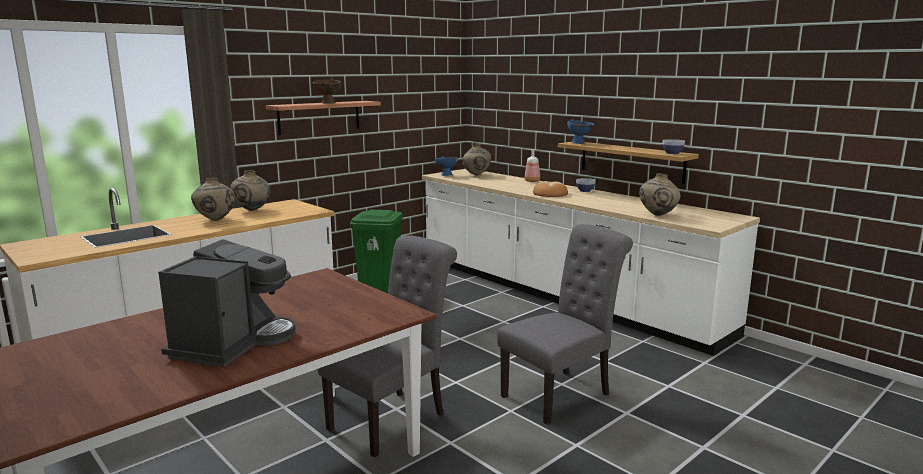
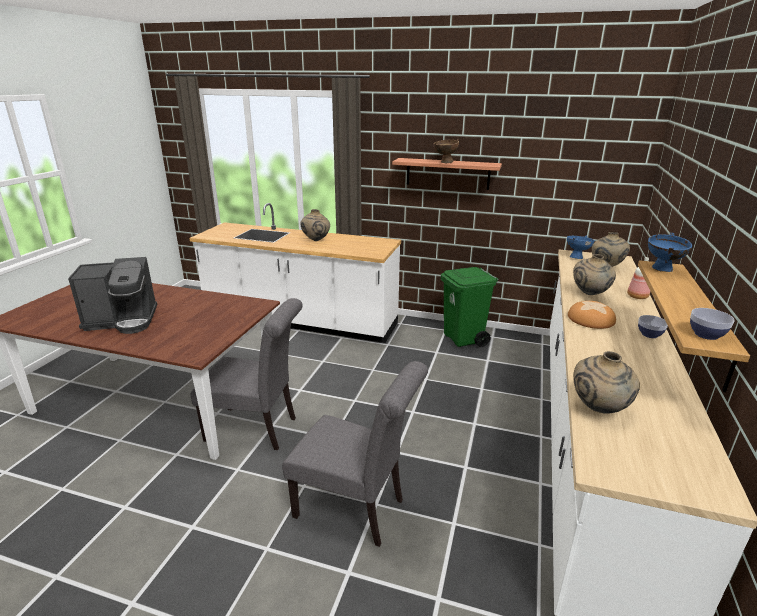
camera: 60 degrees right, 10 degrees up
beige vase [230,170,270,211] -> beige vase moved to [573,254,616,295]

